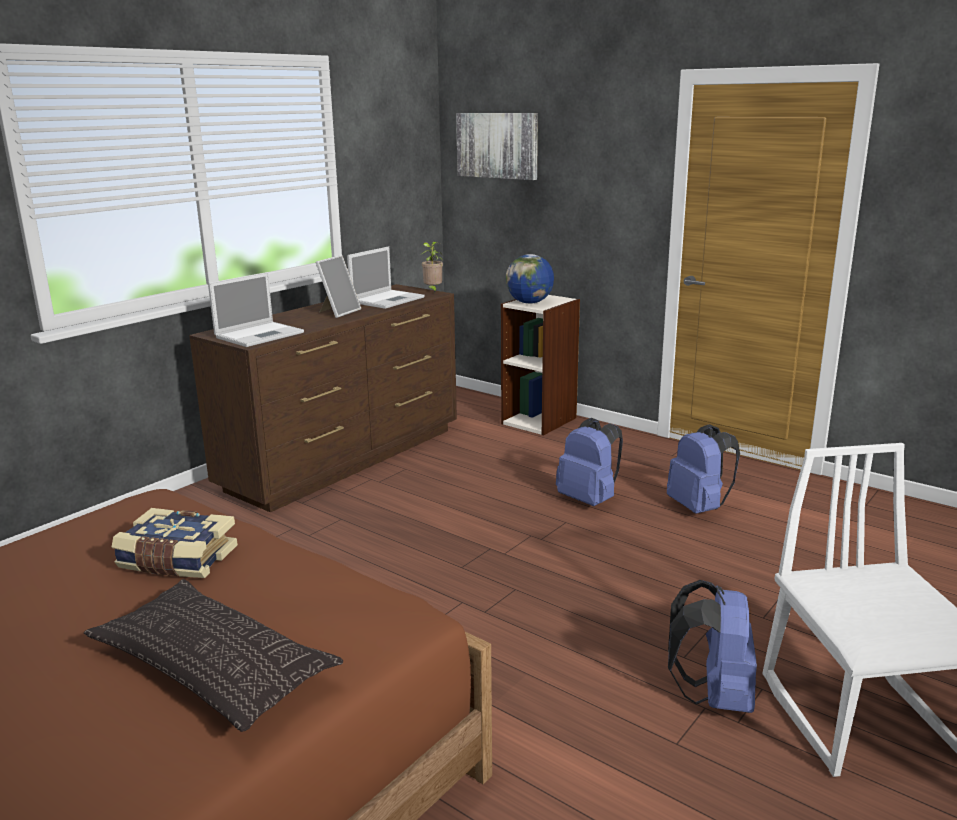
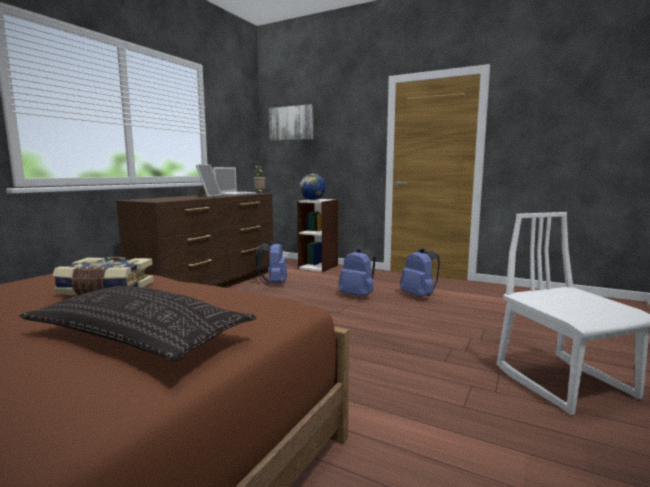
camera: 10 degrees left, 10 degrees down
laptop [208,272,304,347] -> none
blue backpack [668,580,757,713] -> blue backpack moved to [255,240,287,285]

